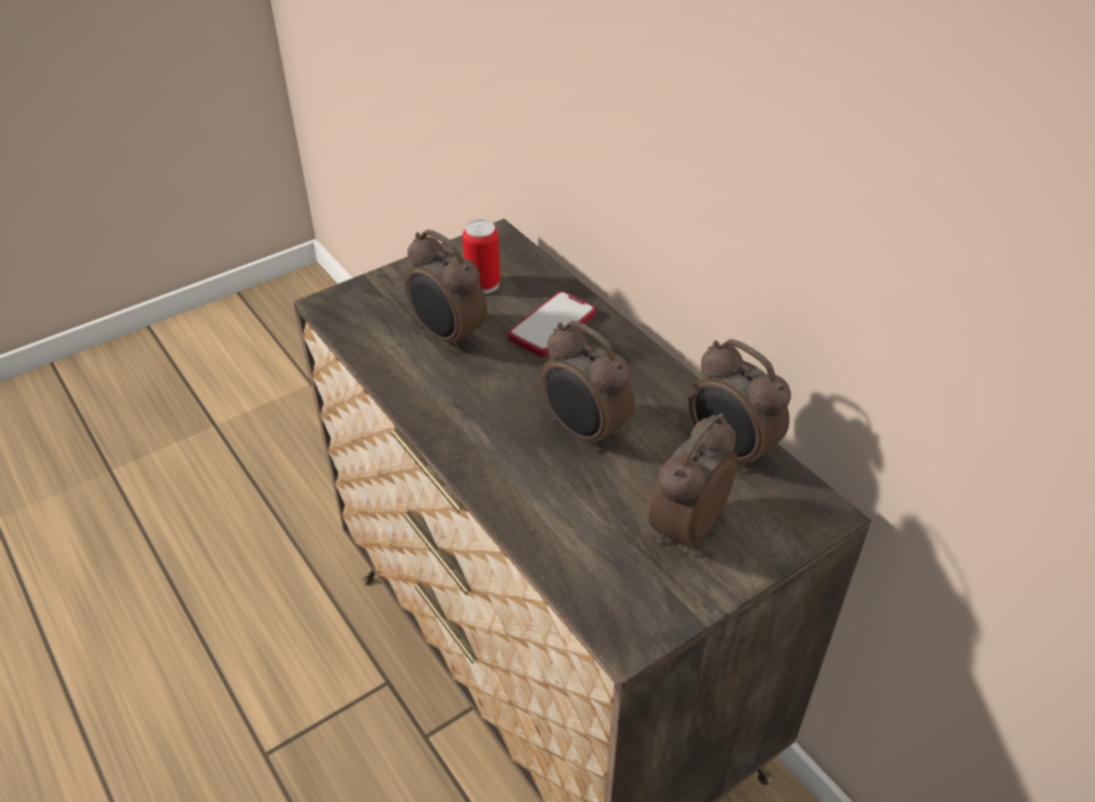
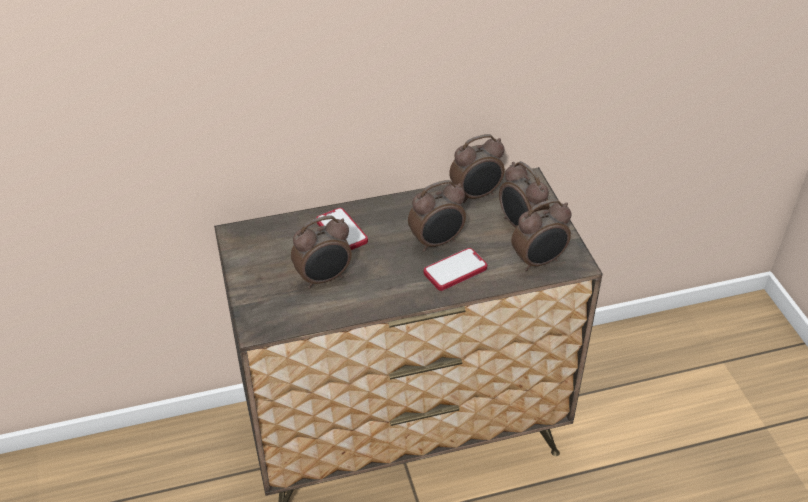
camera: 70 degrees left, 0 degrees up
can [462,219,500,294] -> none
none -> phone [424,248,487,291]
none -> alarm clock [511,199,572,271]

